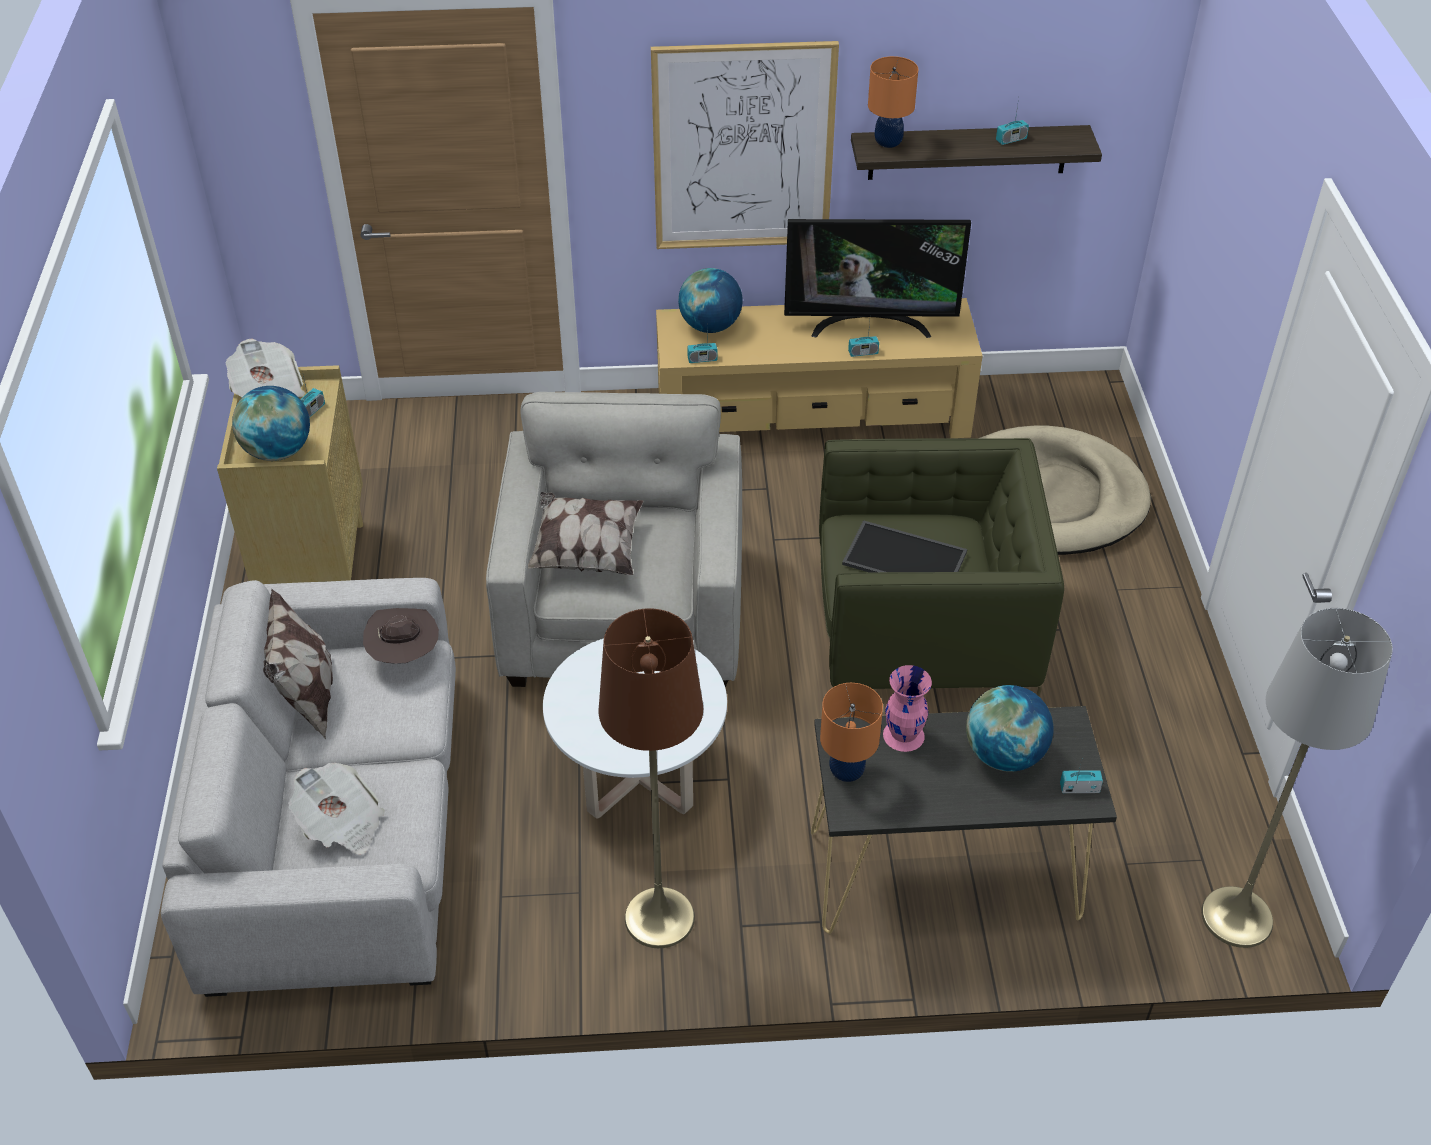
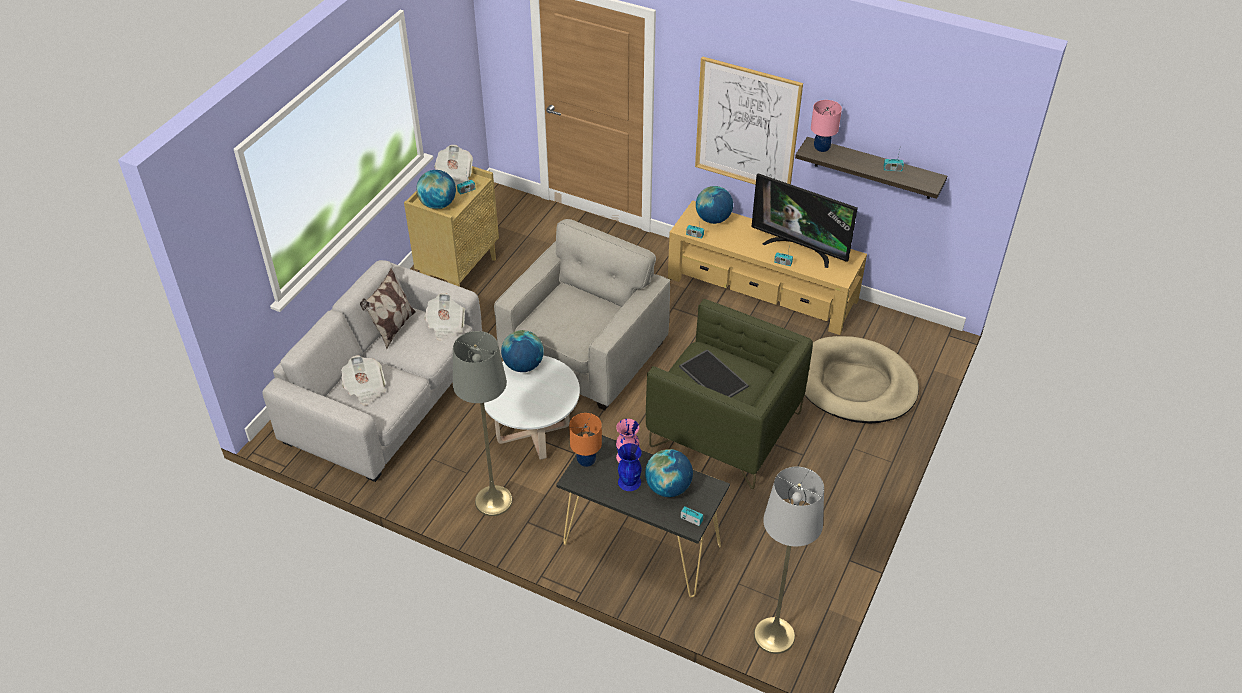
camera: 30 degrees right, 0 degrees up
brown hat [363,608,439,664] -> newspaper [424,293,465,341]
pillow [528,492,643,575] -> none
brown floor lamp [598,608,703,948] -> grey floor lamp [453,331,513,516]
orange table lamp [868,56,918,148] -> pink table lamp [811,100,842,152]
none -> globe [501,330,544,372]
none -> blue vase [618,443,642,491]

